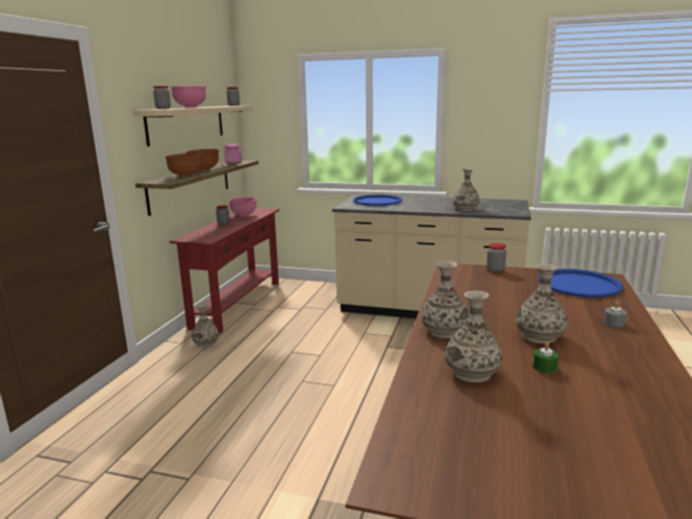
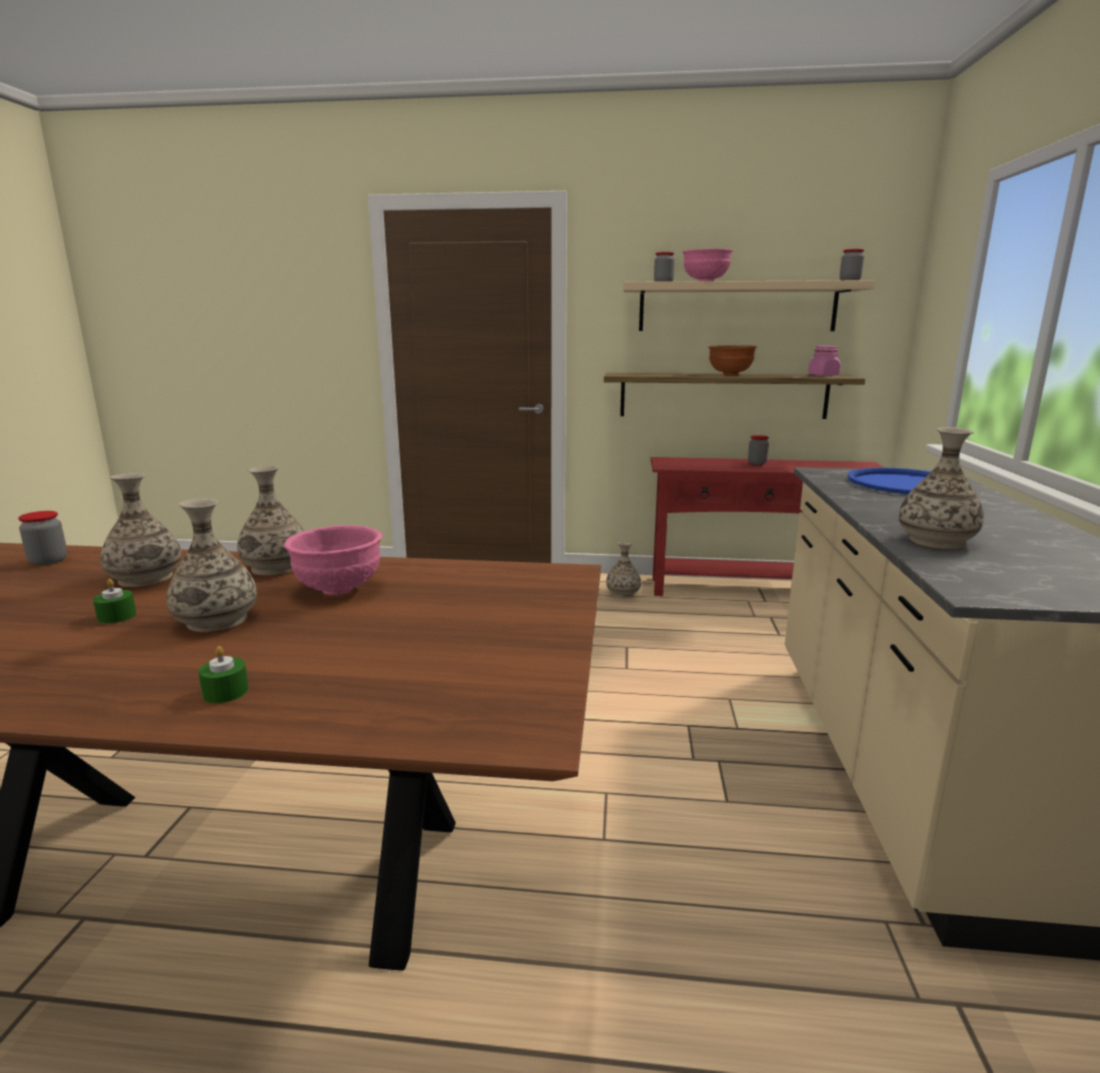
camera: 80 degrees right, 0 degrees up
brown bowl [165,153,201,177] -> none
pink bowl [228,197,257,217] -> pink bowl moved to [284,525,382,595]
jar [486,243,506,272] -> jar moved to [18,511,67,565]
blue tray [538,269,623,298] -> none
grey candle [603,302,627,327] -> green candle [198,646,249,703]

